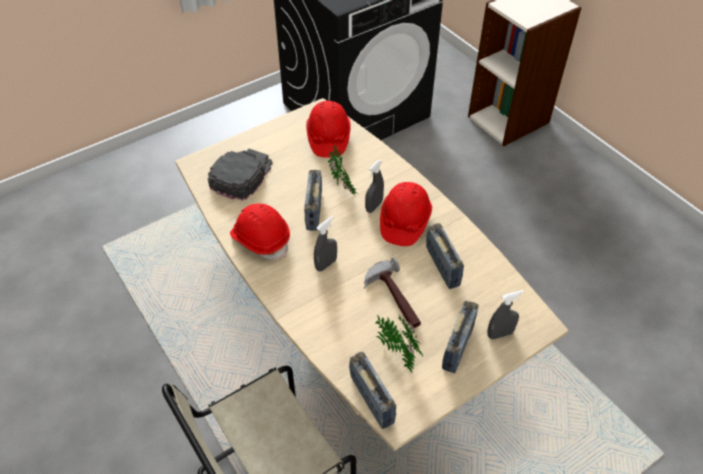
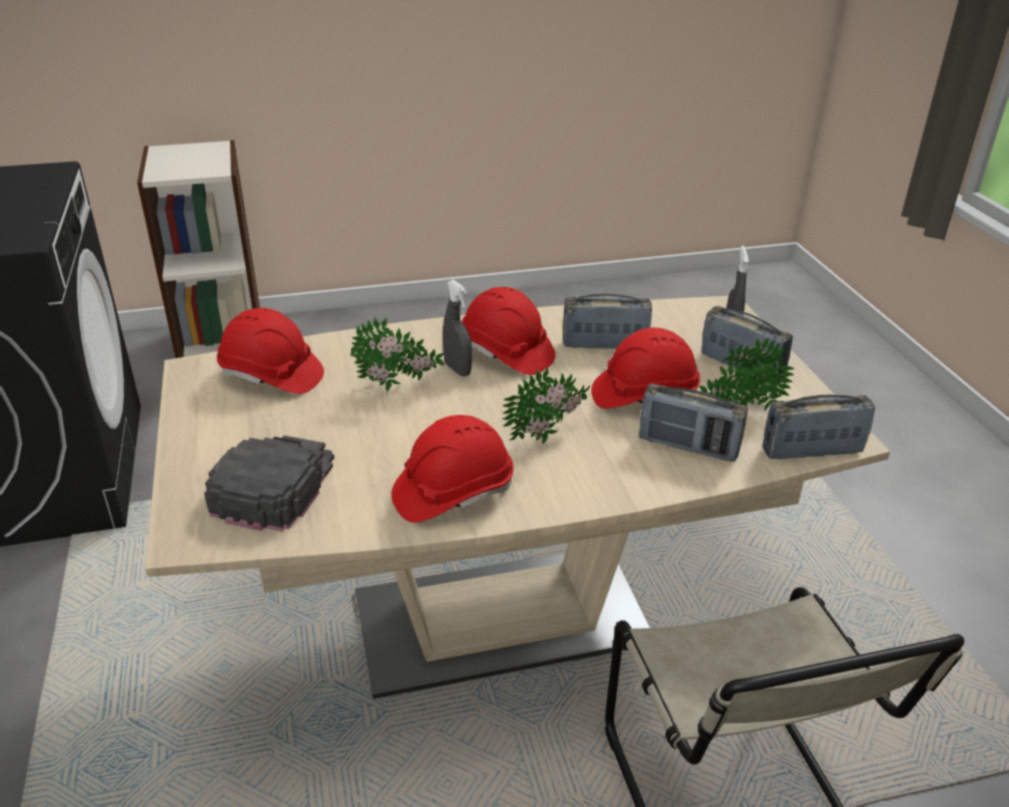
camera: 70 degrees left, 15 degrees down
black cap [208,149,273,201] -> black cap turned 60 degrees clockwise [204,435,334,531]
radio [304,170,322,231] -> radio moved to [639,384,748,462]
grey spray bottle [314,216,337,272] -> potted plant [502,367,590,444]
hammer [364,258,421,328] -> red hard hat [591,328,700,409]

